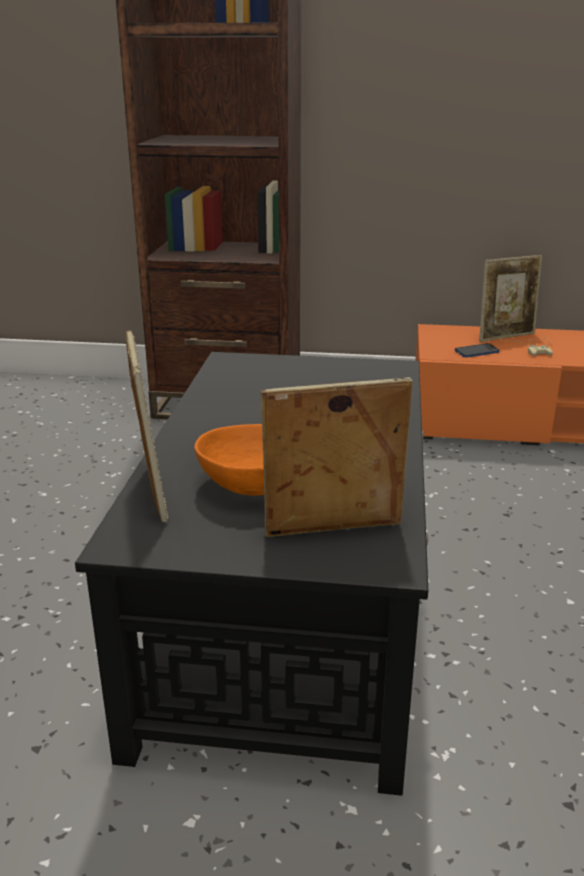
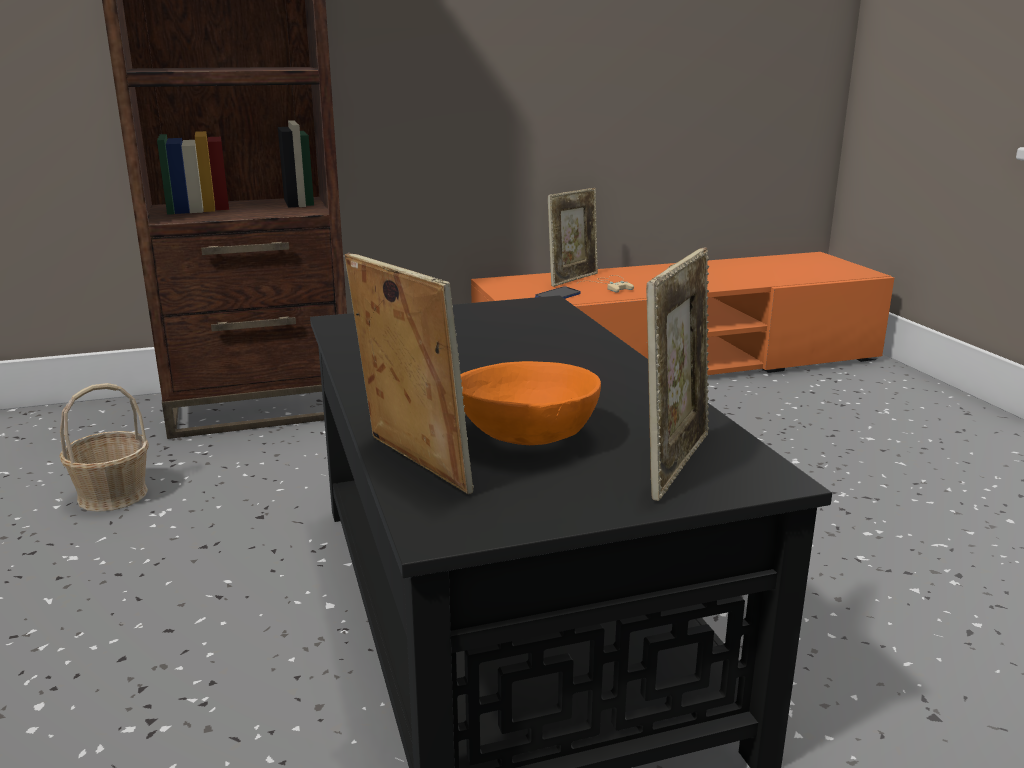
camera: 25 degrees left, 5 degrees down
picture frame [260,377,412,537] -> picture frame turned 150 degrees clockwise [646,248,709,501]
none -> basket [59,383,149,512]

